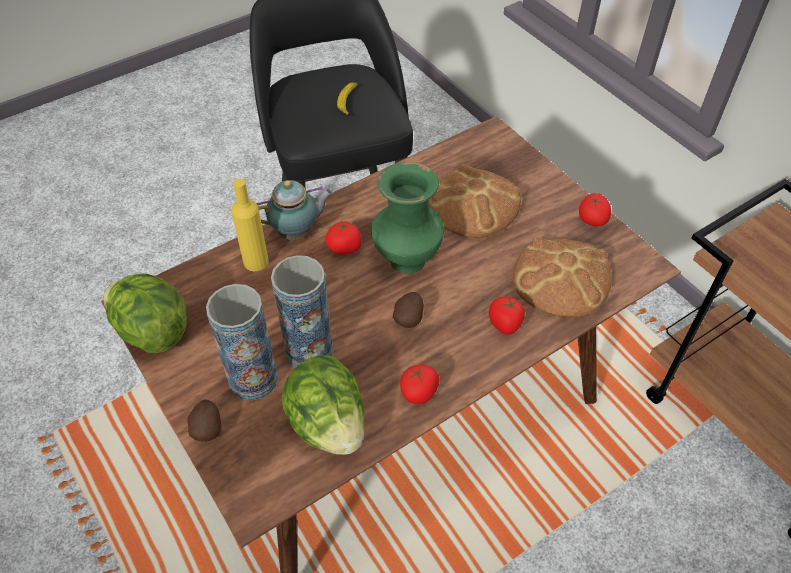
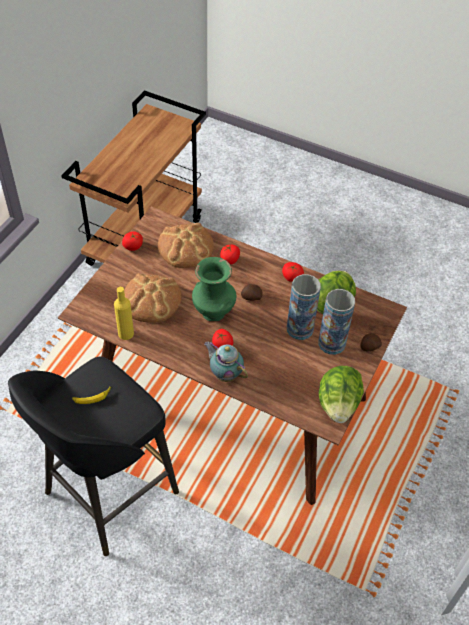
camera: 120 degrees left, 0 degrees up
yellow bottle [231,179,268,271] -> yellow bottle moved to [114,287,134,340]

